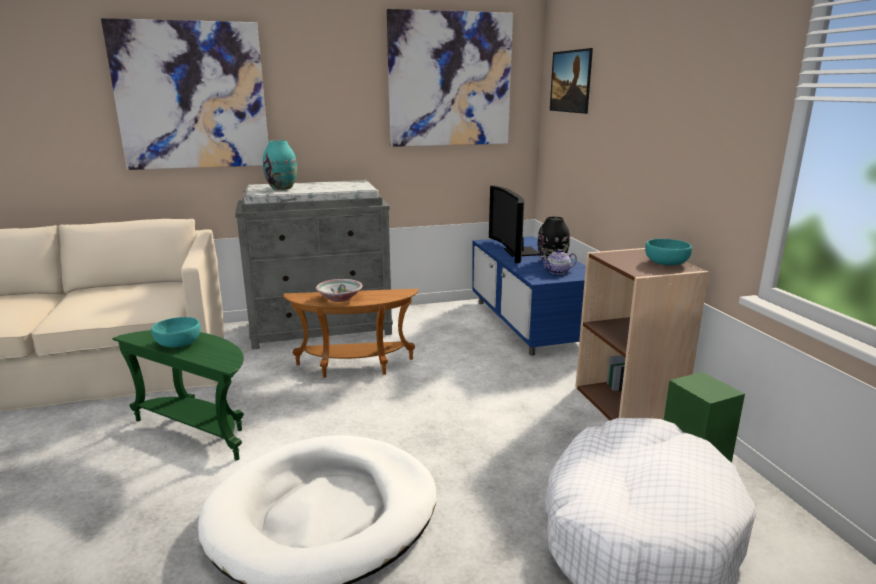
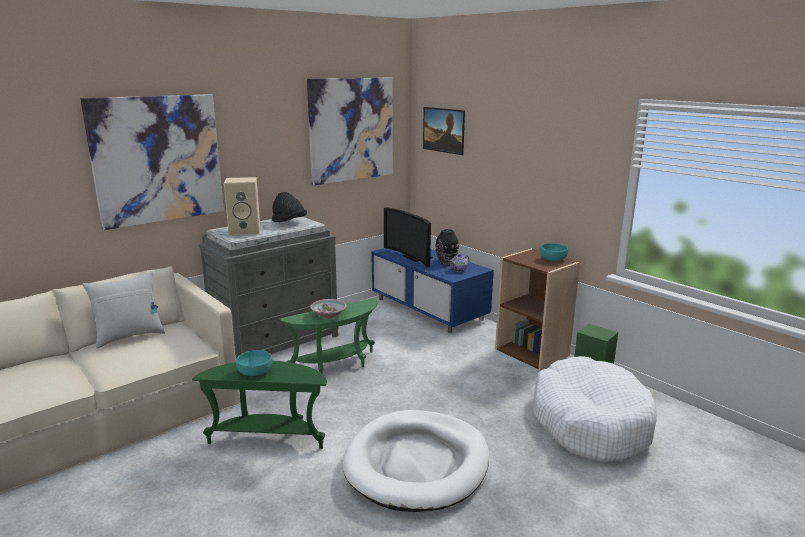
camera: 25 degrees left, 0 degrees up
turquoise vase [263,140,297,190] -> beige speaker [224,177,260,236]
brown side table [283,289,418,378] -> green side table [279,298,377,374]
none -> grey pillow [82,271,165,348]
none -> black hat [272,192,307,222]

